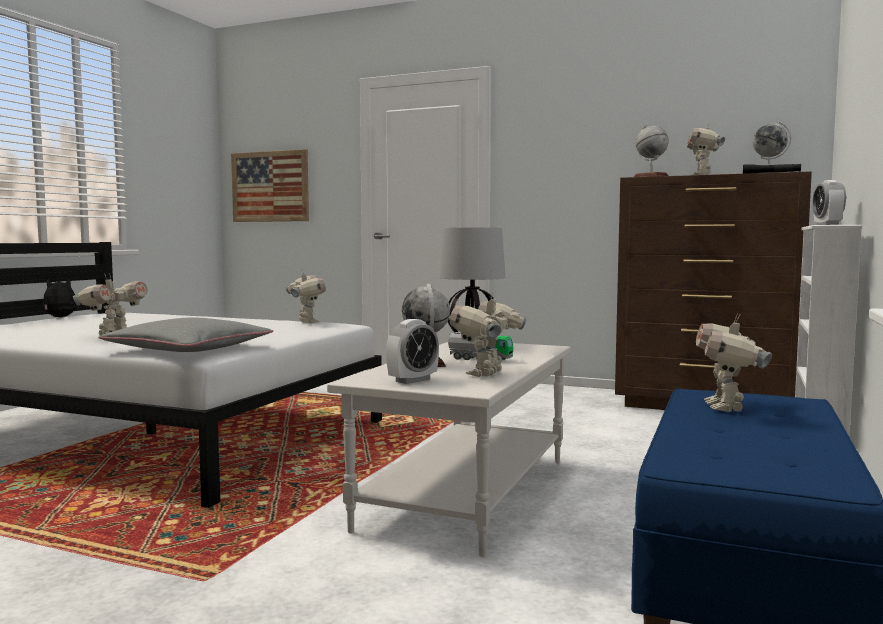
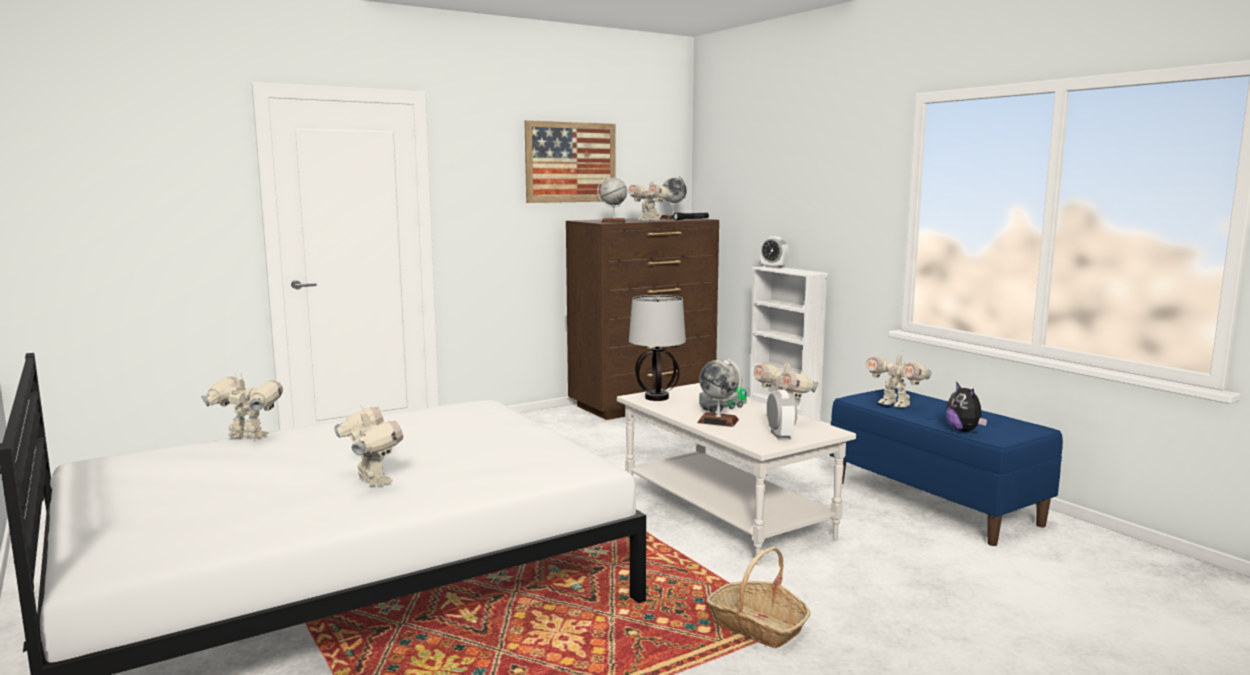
camera: 55 degrees left, 5 degrees up
plush toy [43,279,77,317] -> plush toy moved to [946,382,987,432]
grey pillow [99,317,273,352] -> none
picture [231,149,309,222] -> picture moved to [524,120,616,203]
toy robot [286,269,326,323] -> toy robot moved to [201,374,283,439]
none -> basket [706,546,810,648]

